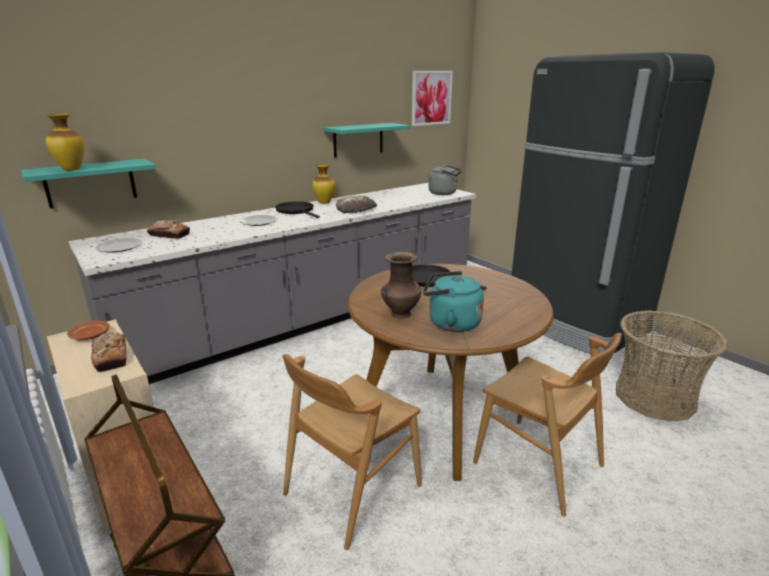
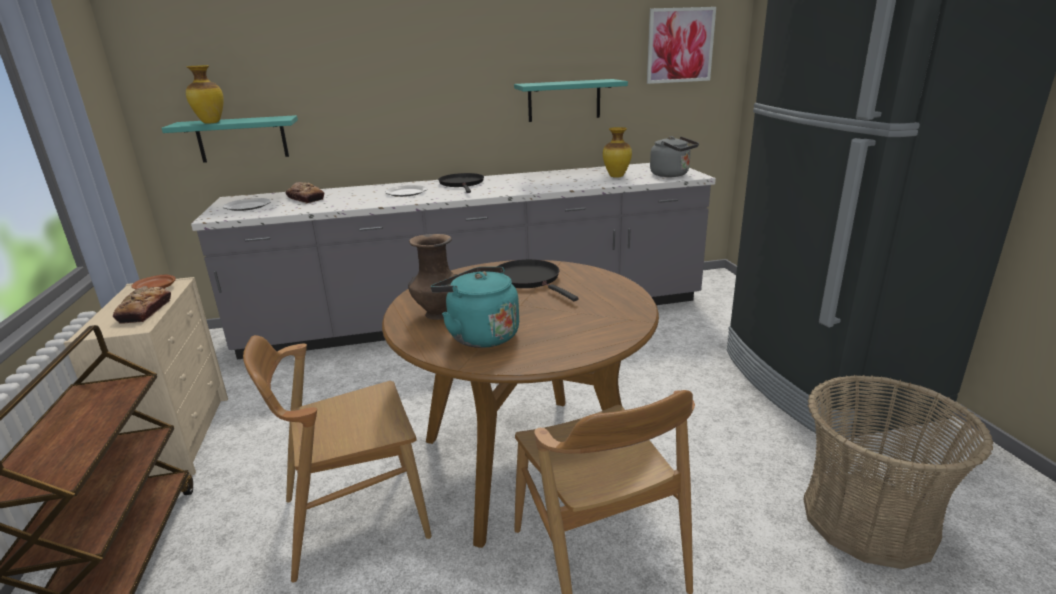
camera: 25 degrees right, 0 degrees up
vase [312,164,335,204] -> vase moved to [603,127,632,178]
bread [336,196,377,213] -> none

